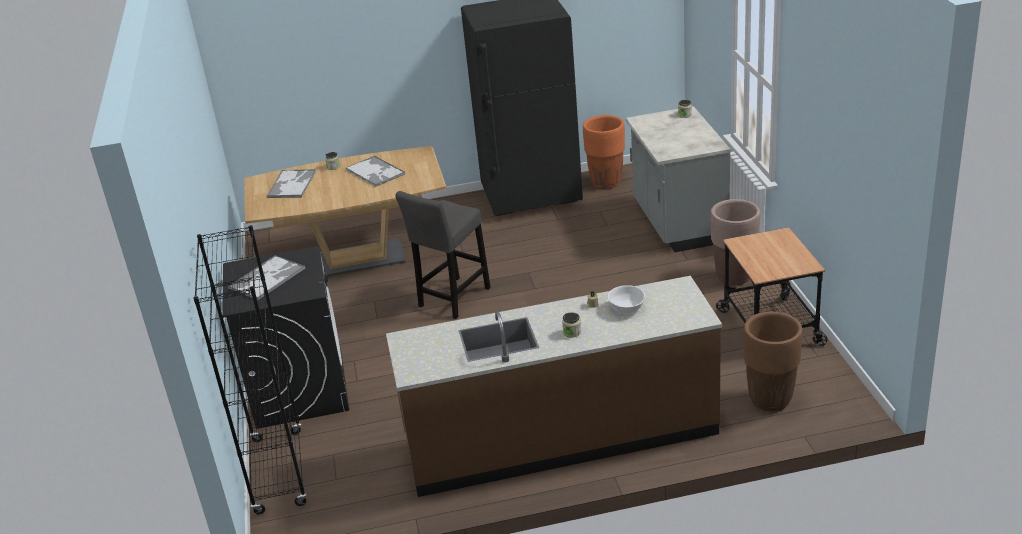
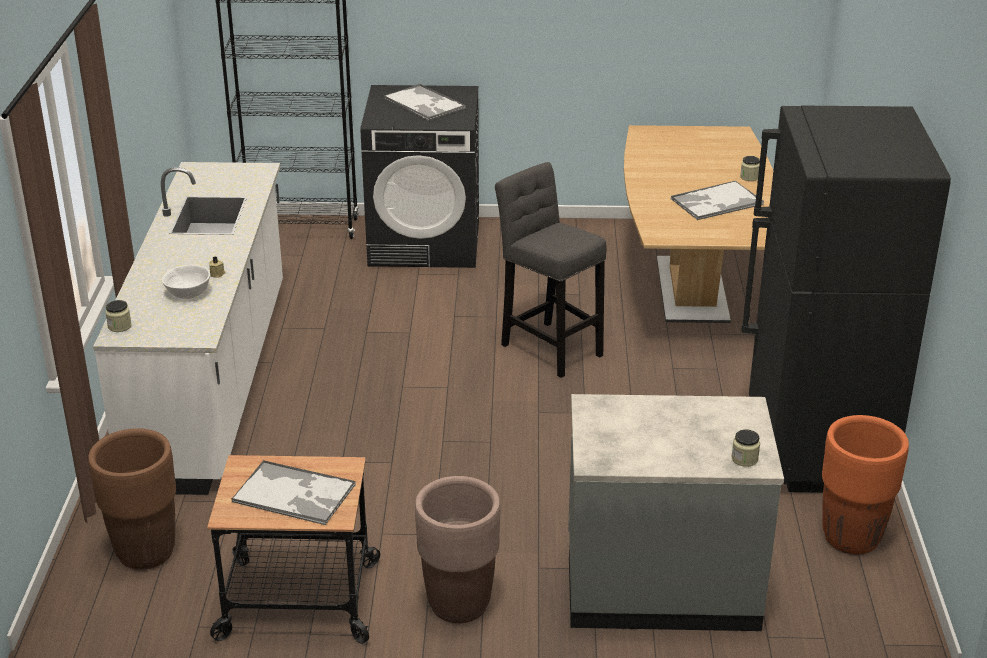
camera: 100 degrees right, 0 degrees up
tray [266,169,316,198] -> tray moved to [231,460,355,525]
brown counter [386,276,722,497] -> white counter [93,162,283,495]
jar [562,312,581,338] -> jar moved to [105,300,132,332]

